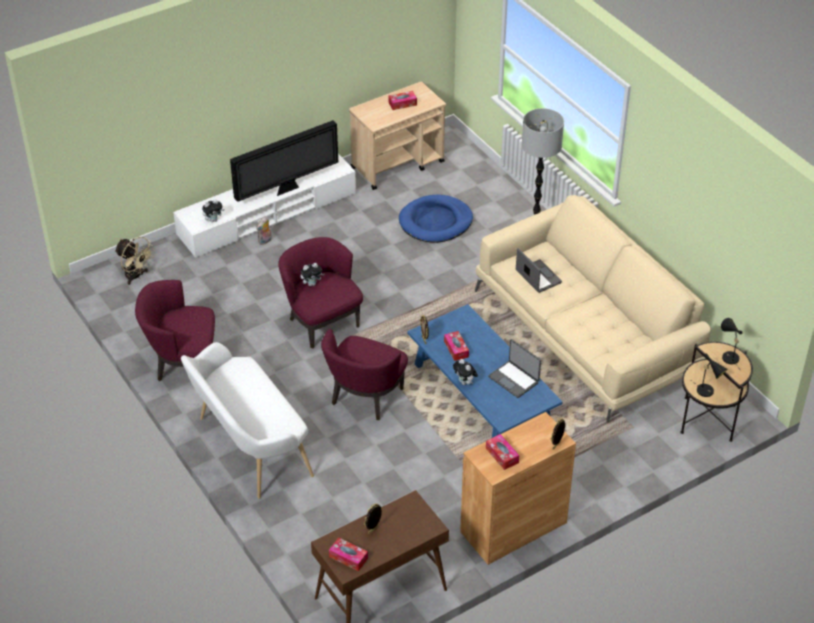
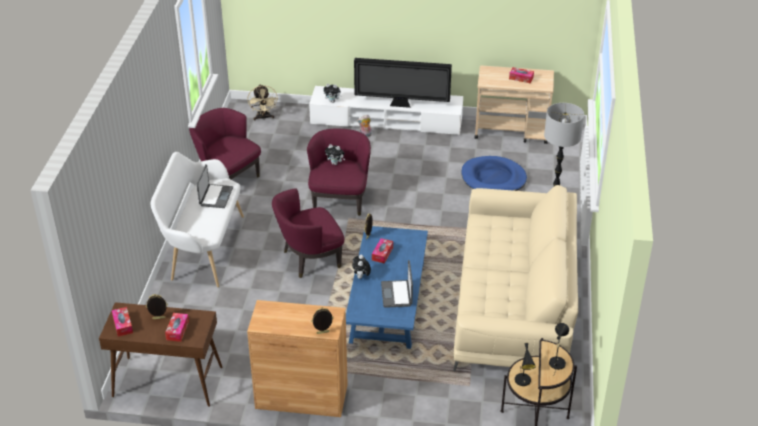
camera: 40 degrees right, 5 degrees down
tissue box [486,434,519,470] -> tissue box moved to [165,313,189,342]
laptop [516,248,562,293] -> laptop moved to [197,164,233,208]

